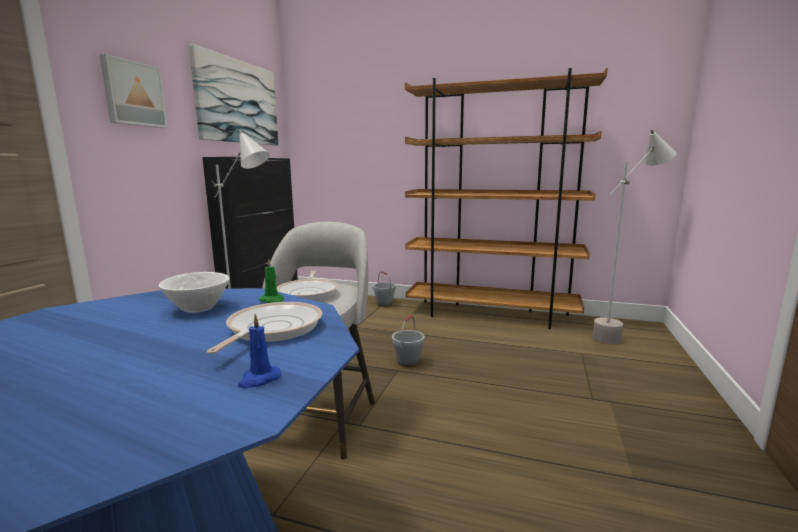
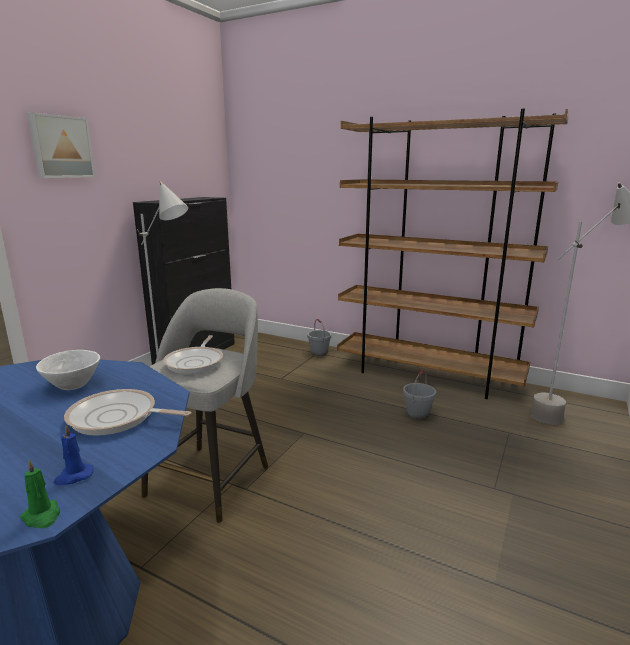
camera: 10 degrees right, 5 degrees up
picture [189,44,278,145] -> none
frying pan [207,302,322,354] -> frying pan turned 105 degrees counterclockwise [64,389,191,436]
green candle [259,258,284,303] -> green candle moved to [20,459,60,528]
grey bucket [392,315,425,367] -> grey bucket moved to [403,370,436,420]

